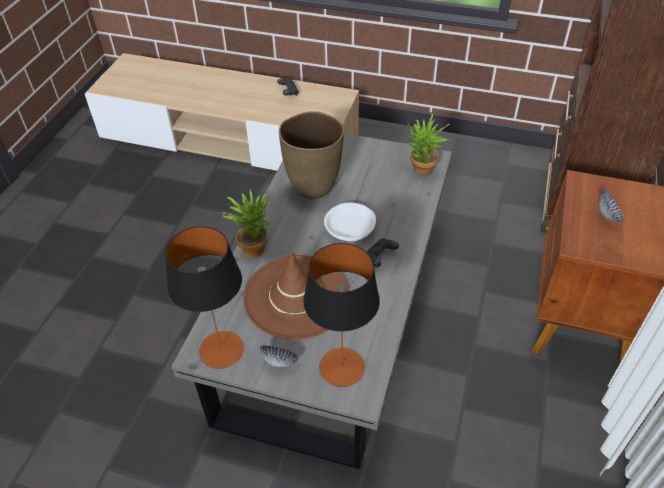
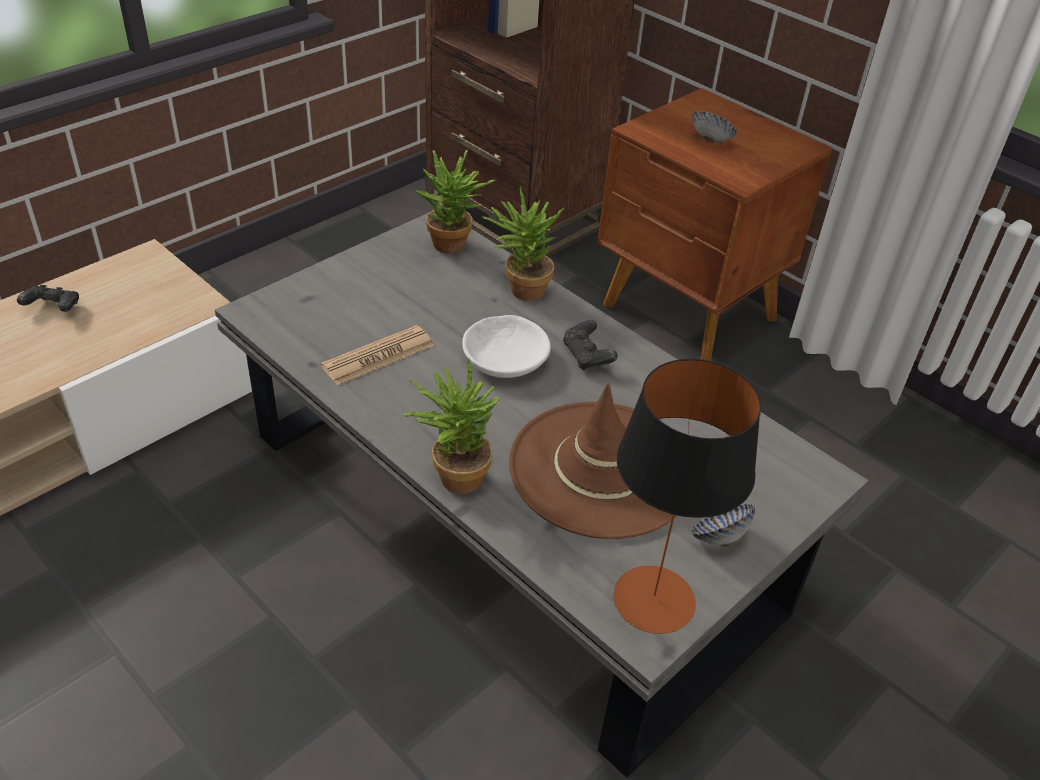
camera: 65 degrees left, 5 degrees down
brown vase [279,111,344,199] -> newspaper [321,325,434,386]
table lamp [303,243,380,387] -> none
none -> potted plant [482,187,564,301]

